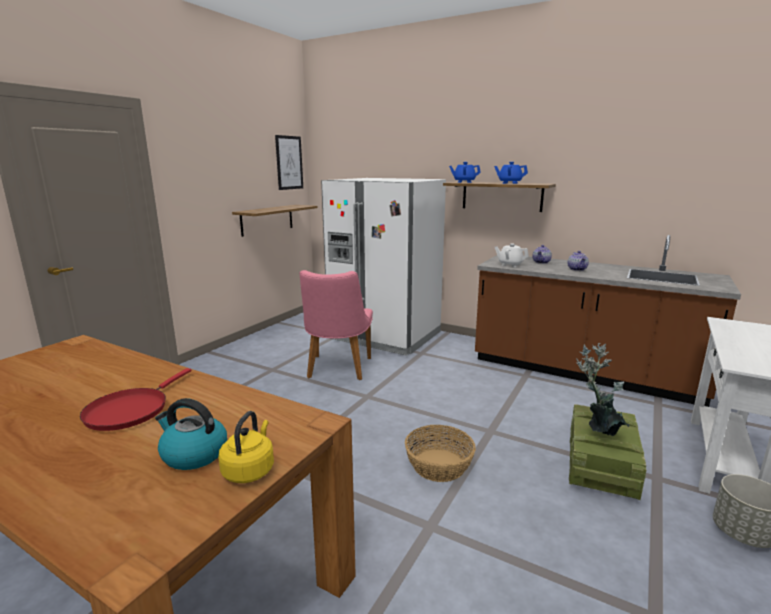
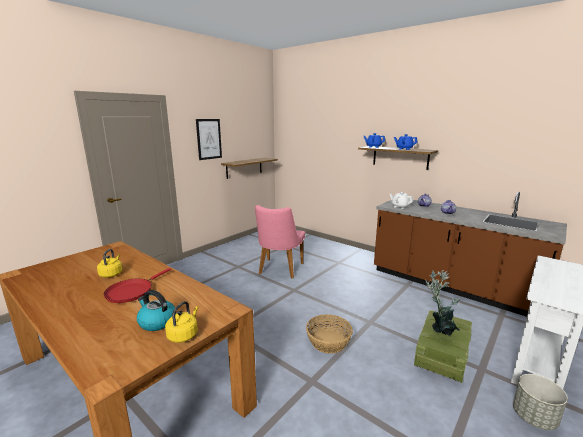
camera: 10 degrees right, 0 degrees up
picture [275,135,303,190] -> picture moved to [196,119,222,160]
white fridge [321,178,446,356] -> none
none -> yellow kettle [97,249,122,278]

